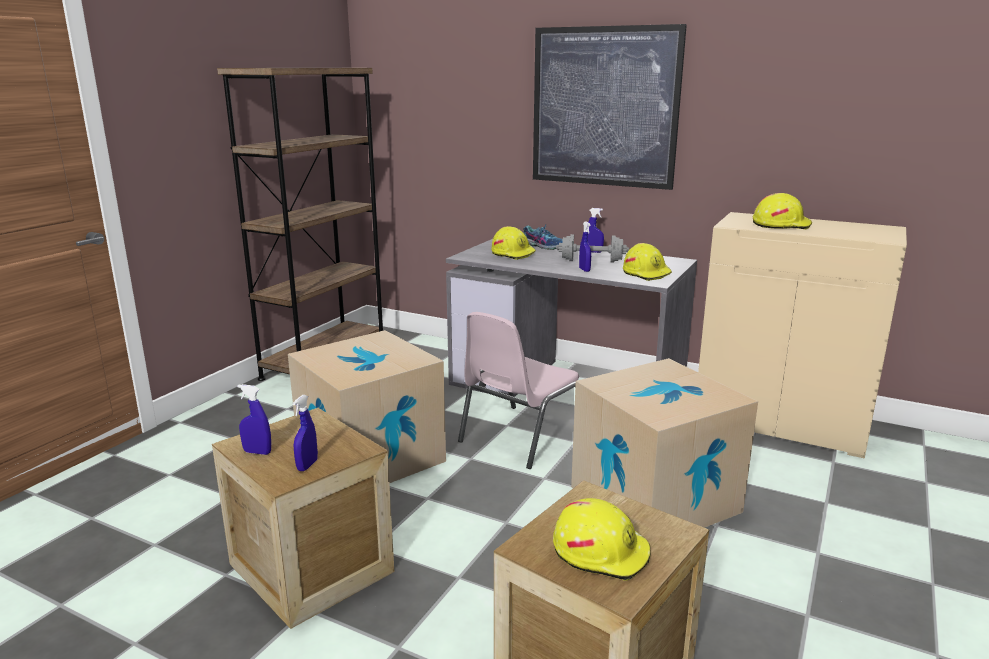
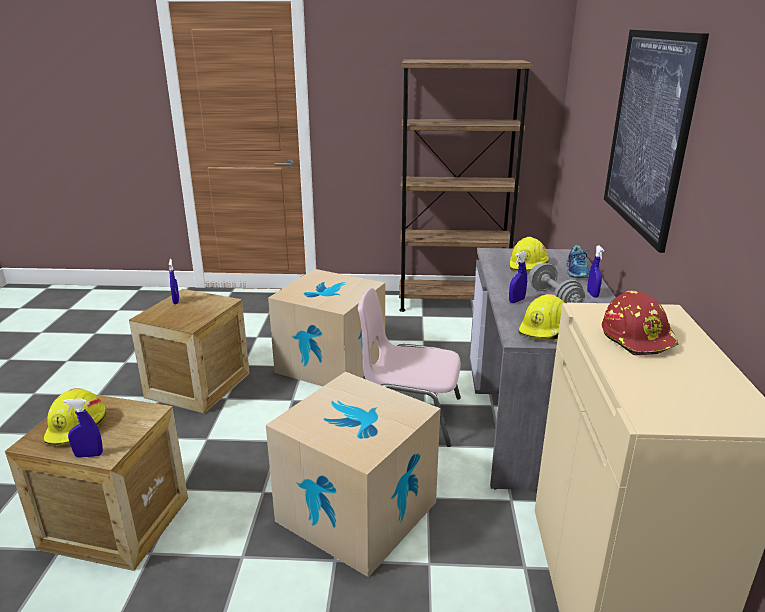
camera: 65 degrees right, 5 degrees up
blue spray bottle [293,395,318,471] -> blue spray bottle moved to [63,398,103,458]
yellow hard hat [753,193,812,230] -> red hard hat [602,291,678,355]

